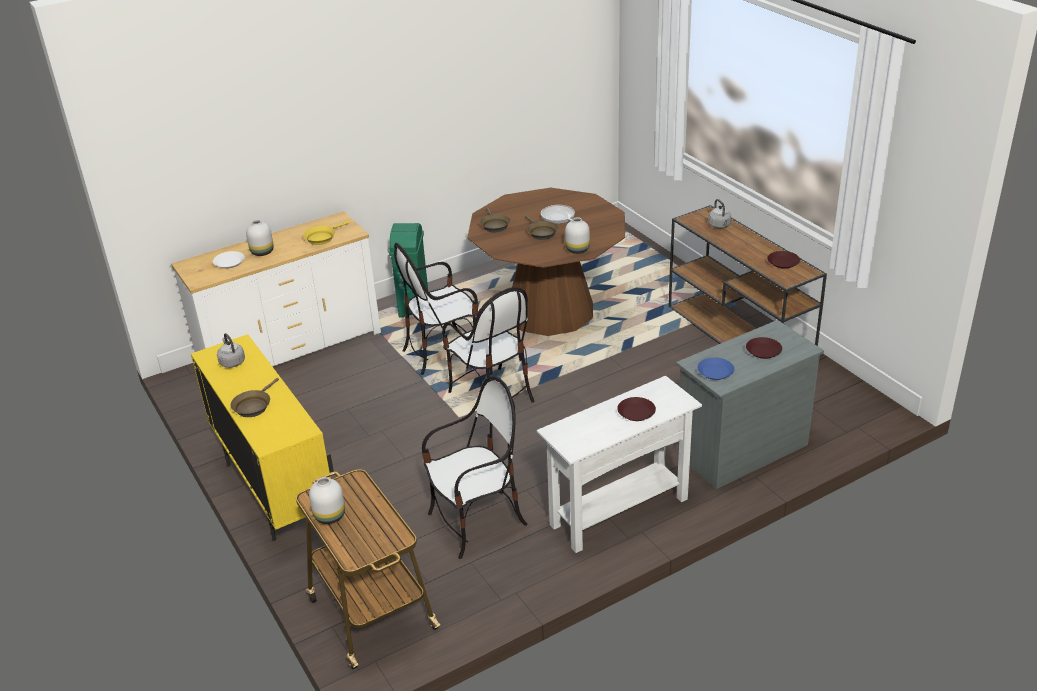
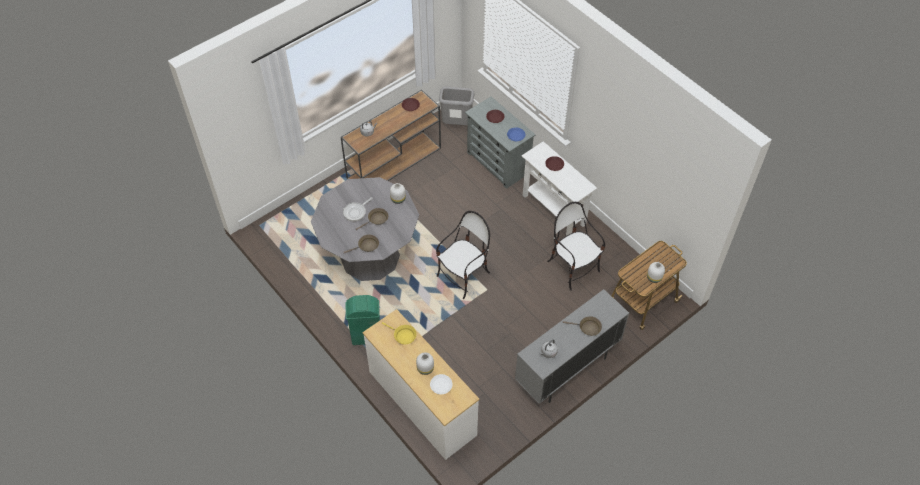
camera: 100 degrees left, 20 degrees up
yellow cabinet [191,334,334,541] -> grey cabinet [515,289,629,404]
chair [394,243,478,375] -> none
brown dining table [467,188,625,336] -> grey dining table [311,177,419,281]
none -> grey trash can [439,86,475,125]

